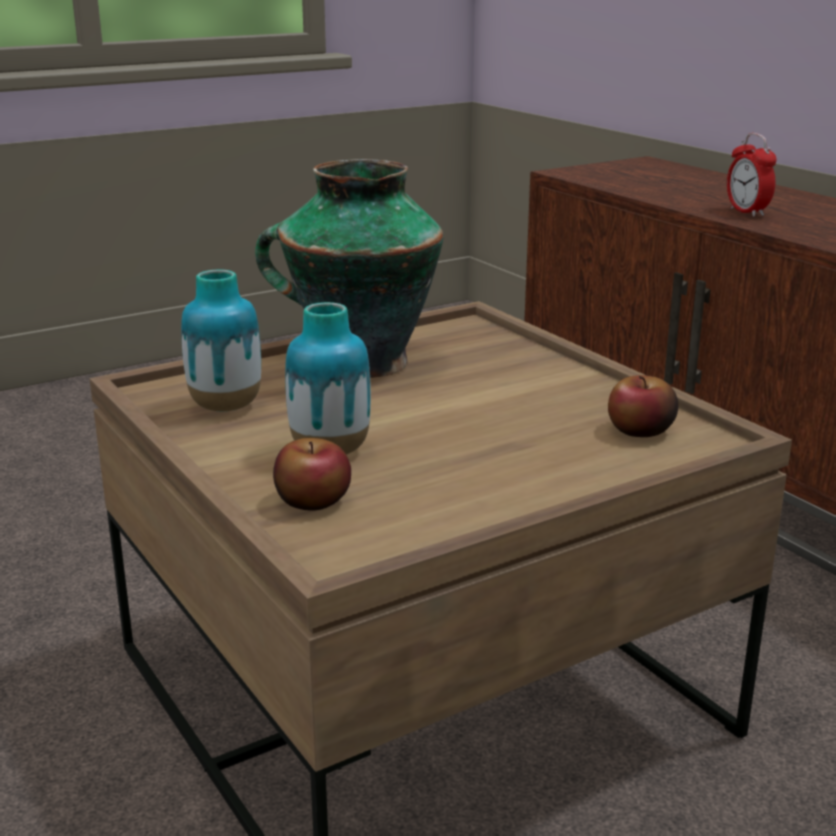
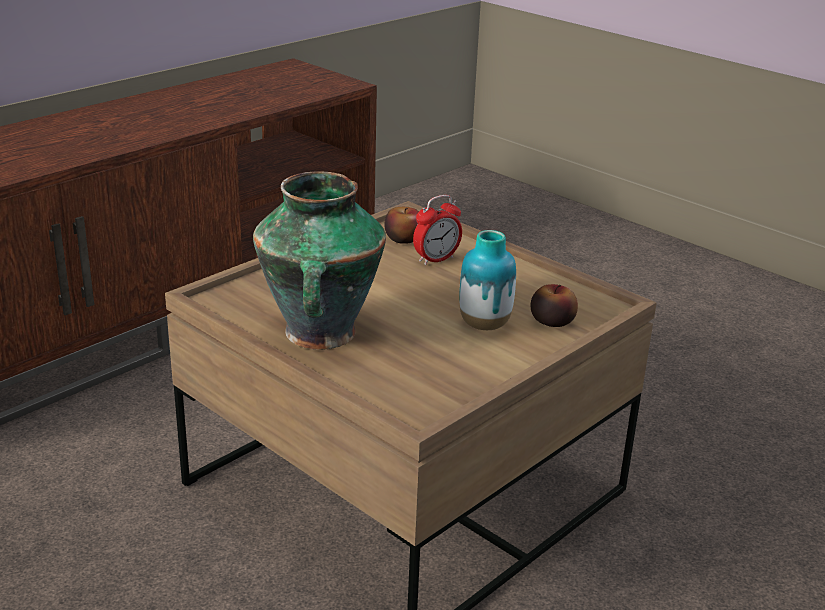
camera: 105 degrees left, 5 degrees up
vase [181,270,261,411] -> none
alarm clock [727,133,776,217] -> alarm clock moved to [413,195,462,265]

